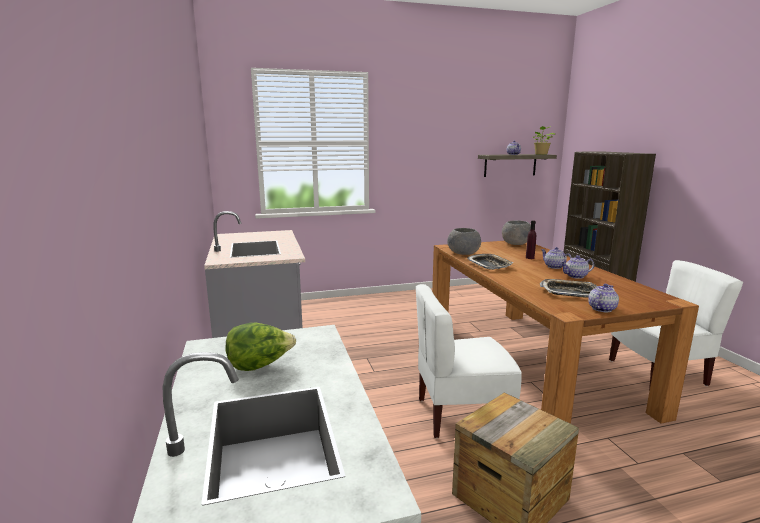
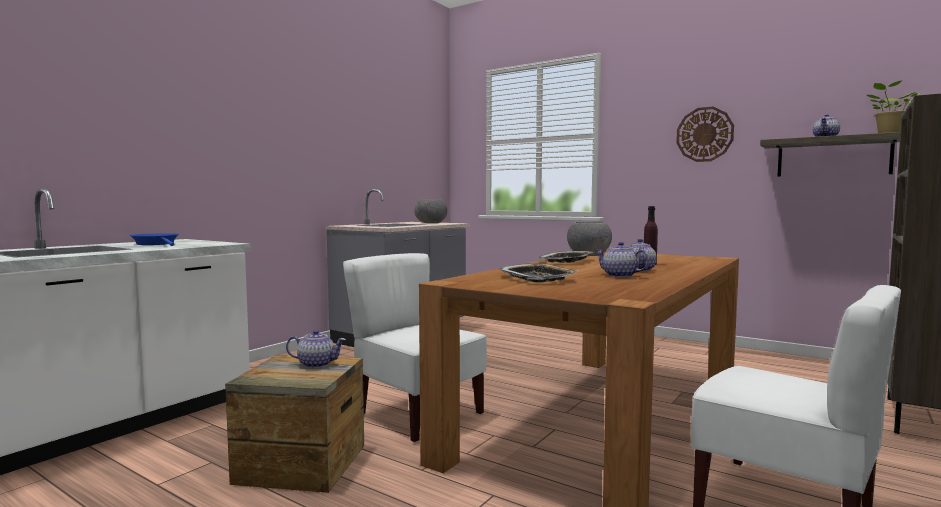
camera: 50 degrees right, 10 degrees down
lettuce [225,323,296,371] -> blue frying pan [130,233,179,246]
grey bowl [502,220,531,245] -> grey bowl moved to [414,199,447,223]
teapot [588,284,619,312] -> teapot moved to [286,330,346,368]
none -> wall clock [676,107,734,162]

